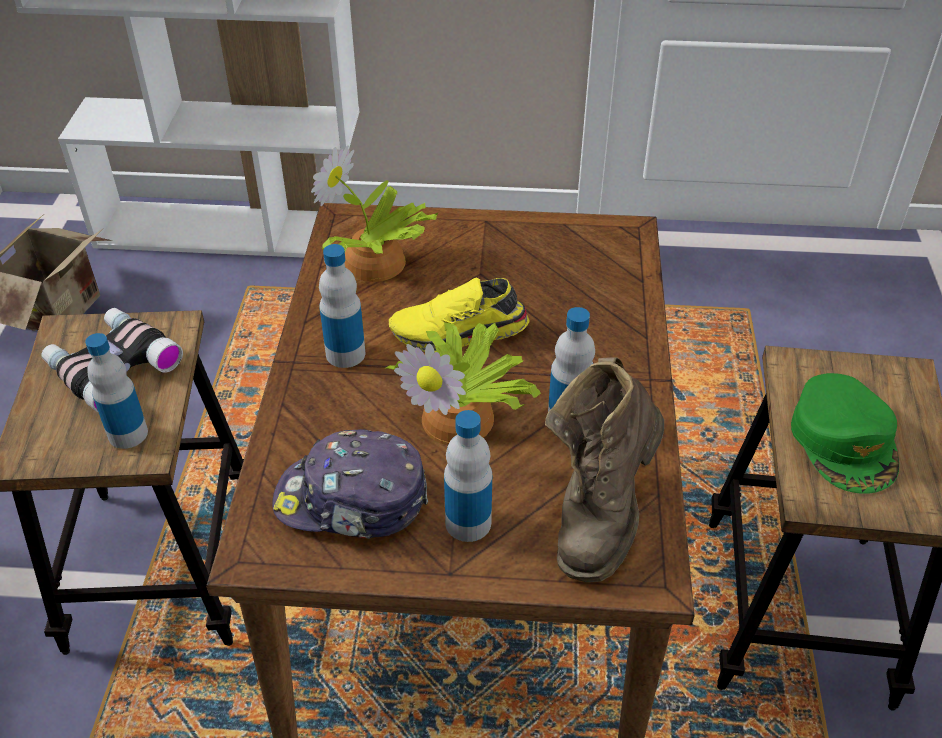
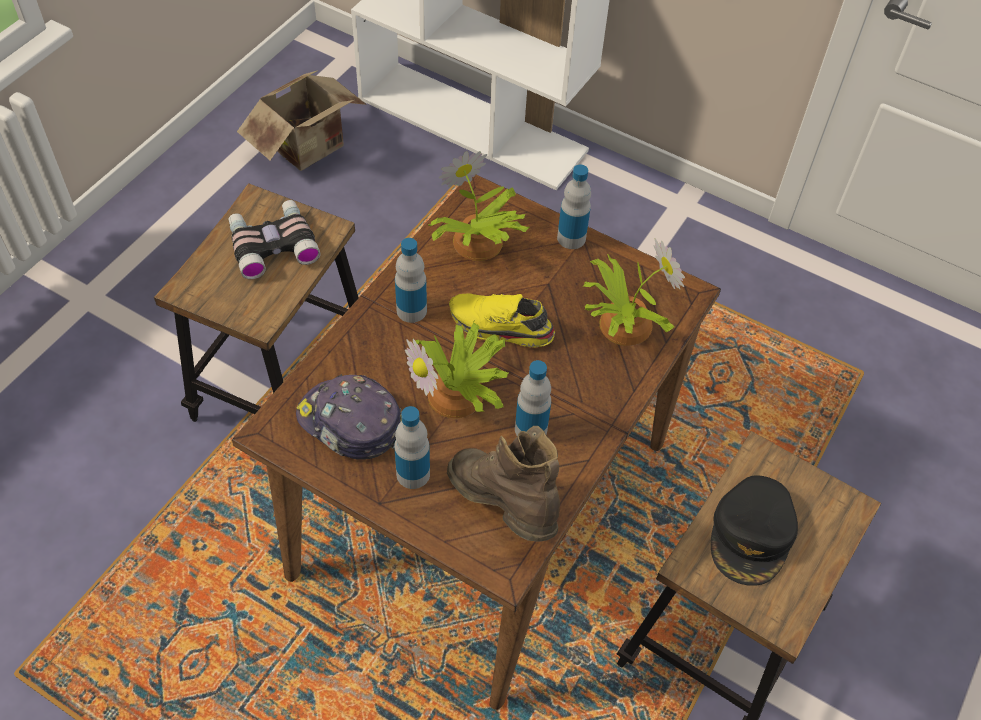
camera: 25 degrees right, 10 degrees up
bottle [85,333,148,449] -> bottle moved to [557,165,591,249]
brown boot [545,358,664,582] -> brown boot turned 90 degrees clockwise [447,426,560,542]
green cap [791,373,899,494] -> black cap [711,475,798,586]
none -> potted plant [583,238,685,346]

